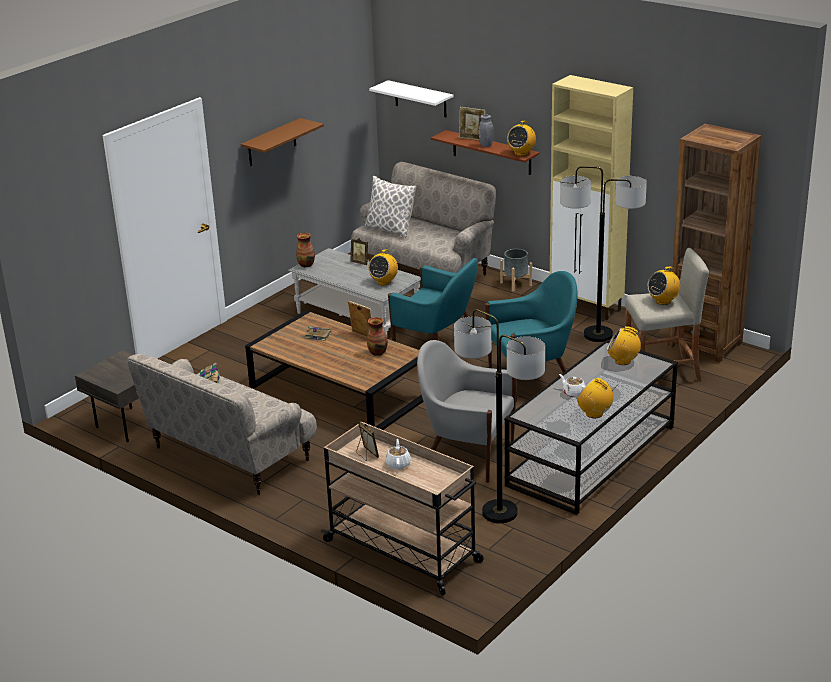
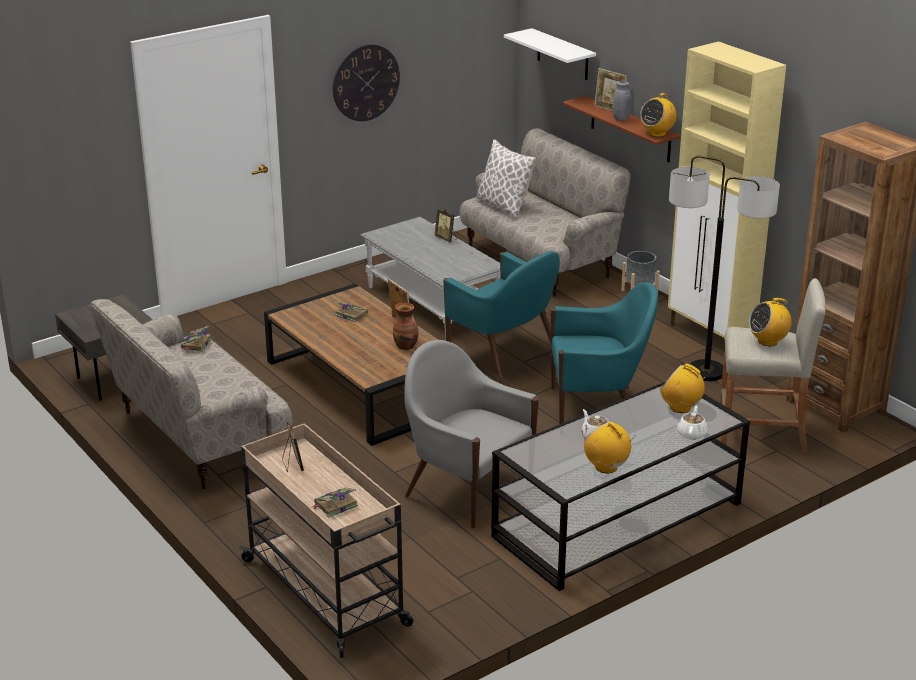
camera: 15 degrees right, 0 degrees up
brown shelf [241,118,324,166] -> wall clock [333,44,400,121]
vase [296,233,315,267] -> none
radio [368,249,398,285] -> none
white teapot [385,439,411,469] -> white teapot moved to [677,405,708,440]
floor lamp [454,309,545,523] -> none
none -> book [313,487,358,517]

